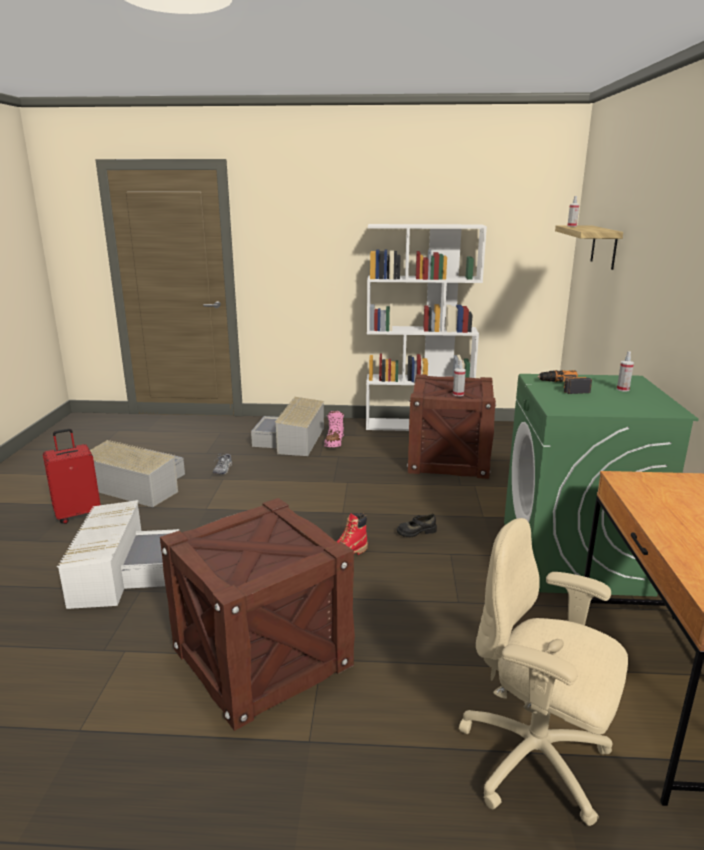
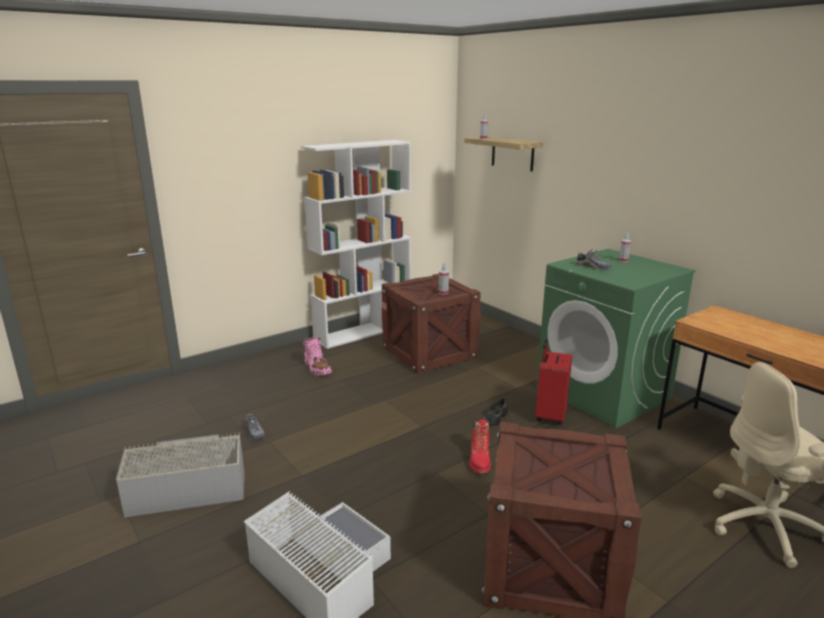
camera: 40 degrees left, 0 degrees up
red suitcase [43,429,101,524] -> red suitcase moved to [535,339,572,426]
grey storage box [251,396,324,456] -> none
power drill [537,370,592,394] -> shoe [576,250,612,270]

